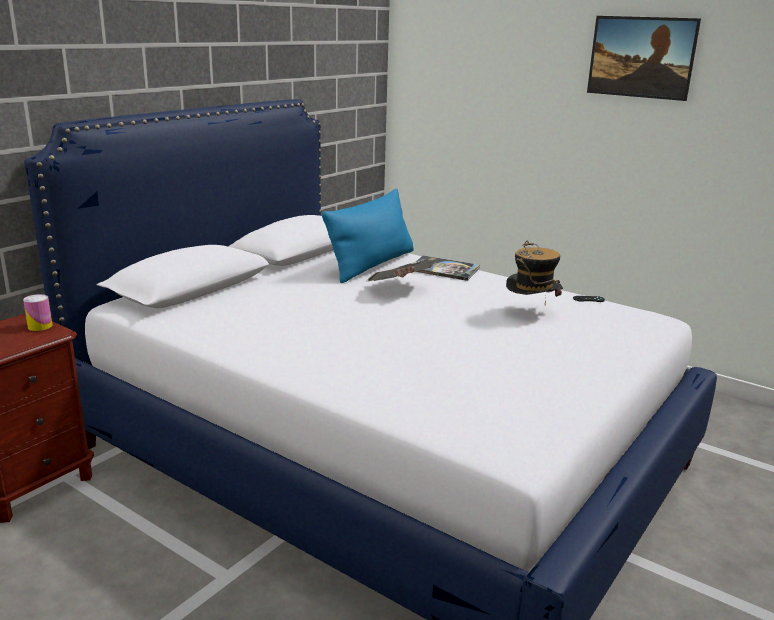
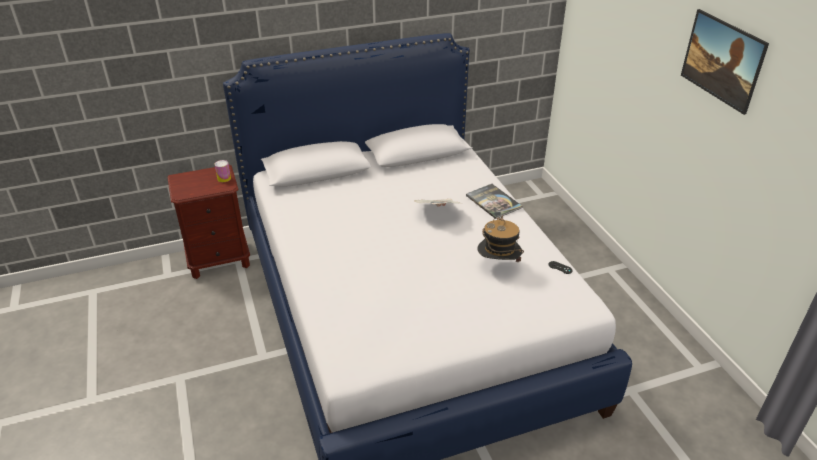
camera: 35 degrees right, 15 degrees up
blue pillow [322,189,414,283] -> none

